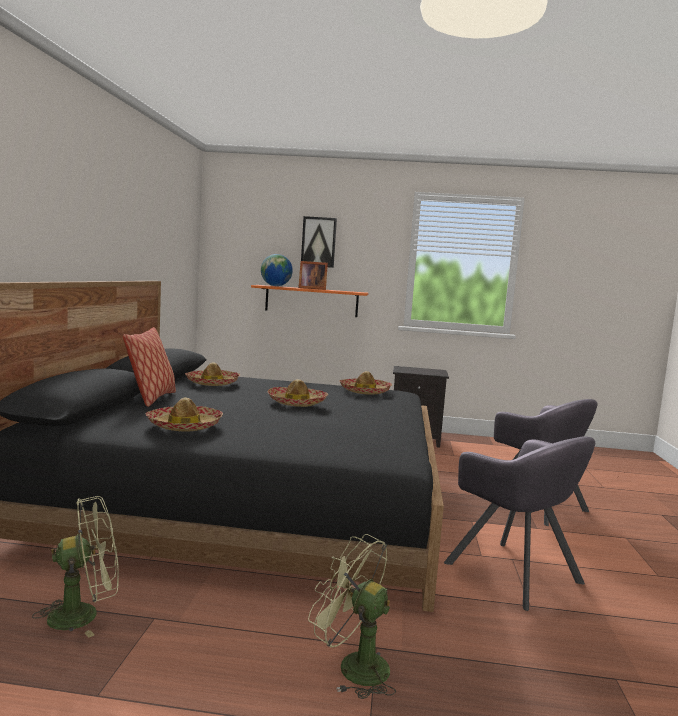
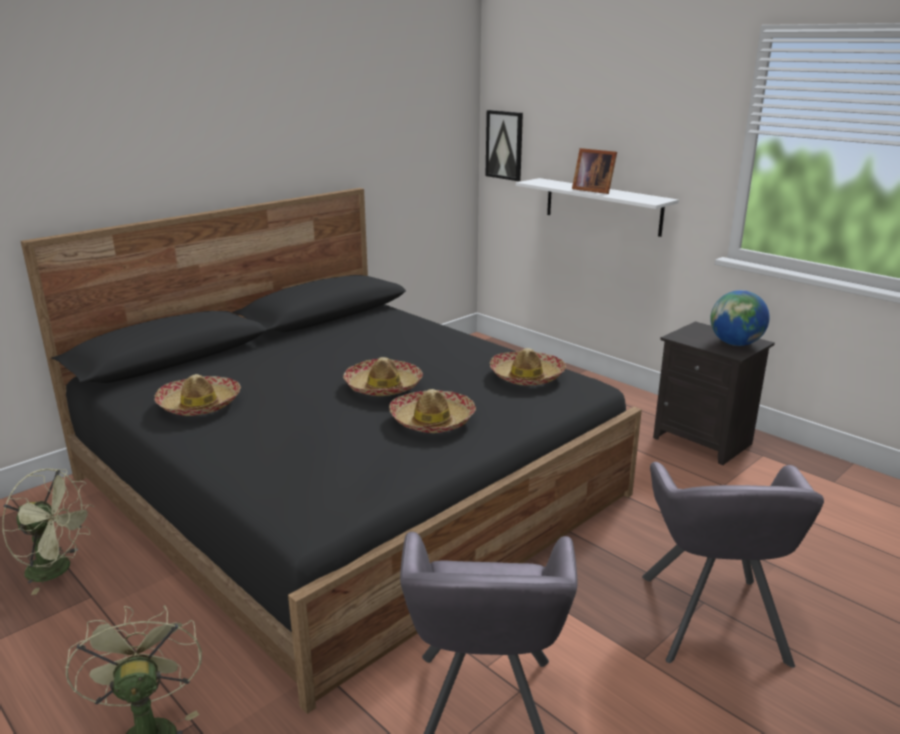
camera: 40 degrees right, 15 degrees up
pillow [123,327,176,407] -> none
hat [185,362,240,386] -> hat moved to [389,389,476,433]
orange shelf [251,285,368,317] -> white shelf [516,178,679,237]
globe [261,254,293,286] -> globe moved to [710,290,769,346]
picture [301,216,337,268] -> picture moved to [486,110,523,181]

